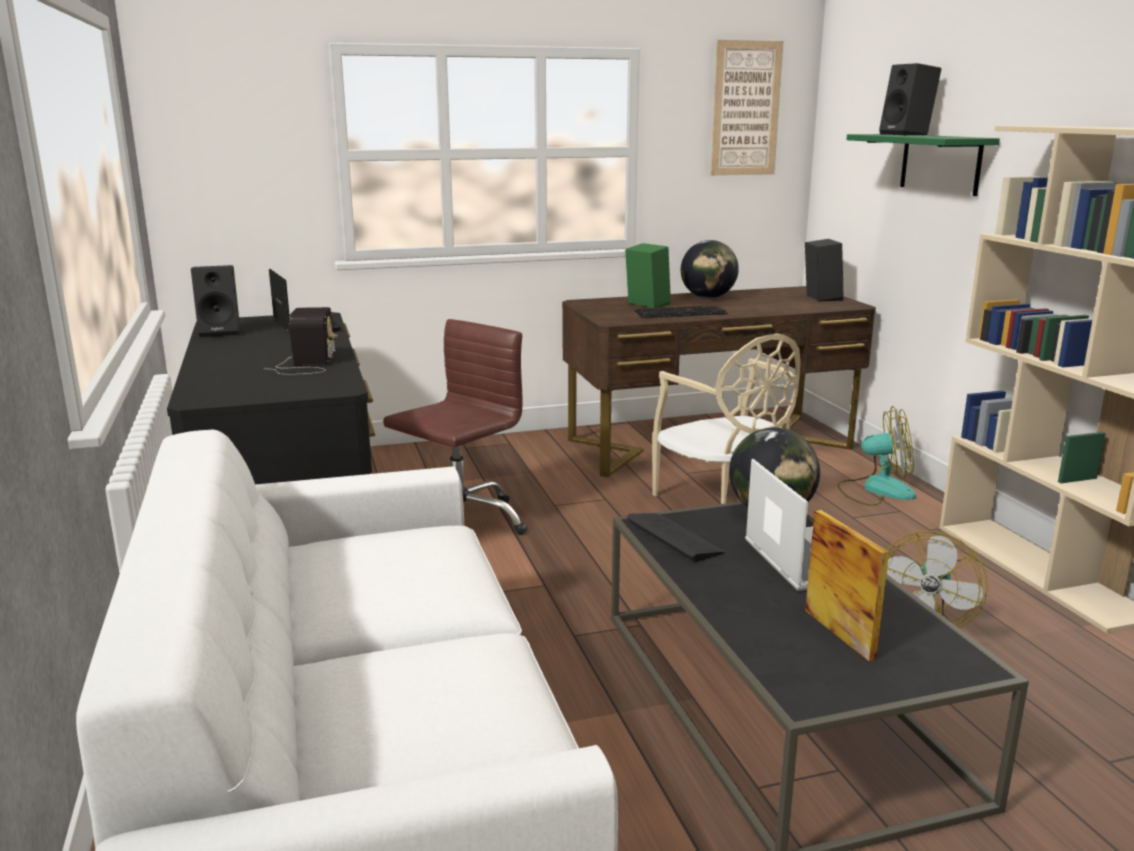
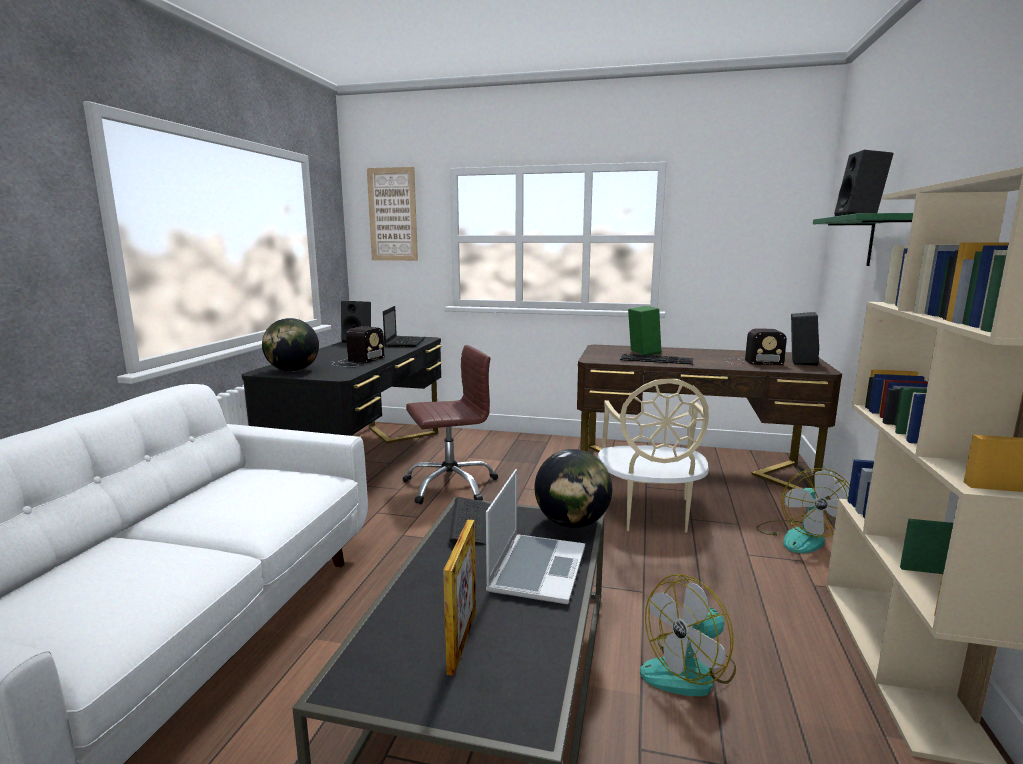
camera: 30 degrees right, 5 degrees down
globe [681,240,739,298] -> globe moved to [262,318,319,372]
picture [710,40,783,176] -> picture moved to [367,167,418,261]
fan [837,406,916,506] -> fan turned 60 degrees clockwise [756,468,850,553]
none -> radio [724,328,787,365]

